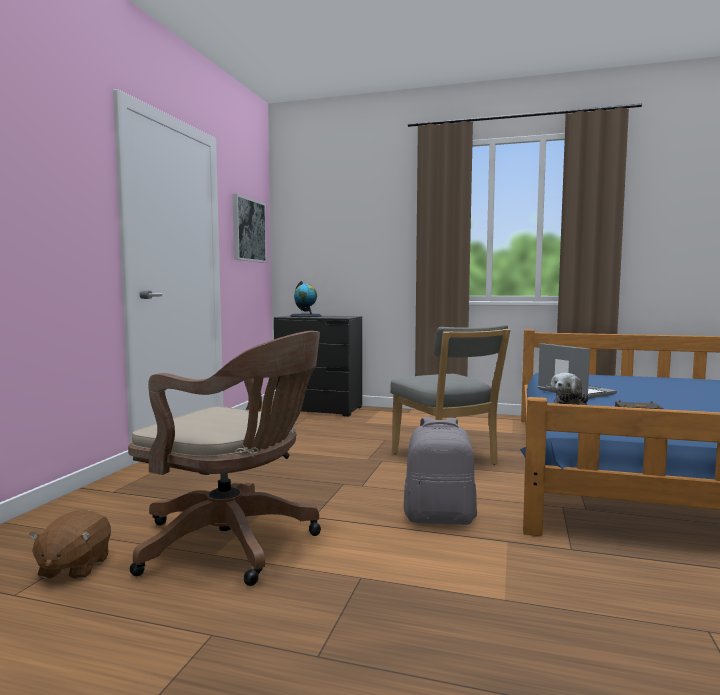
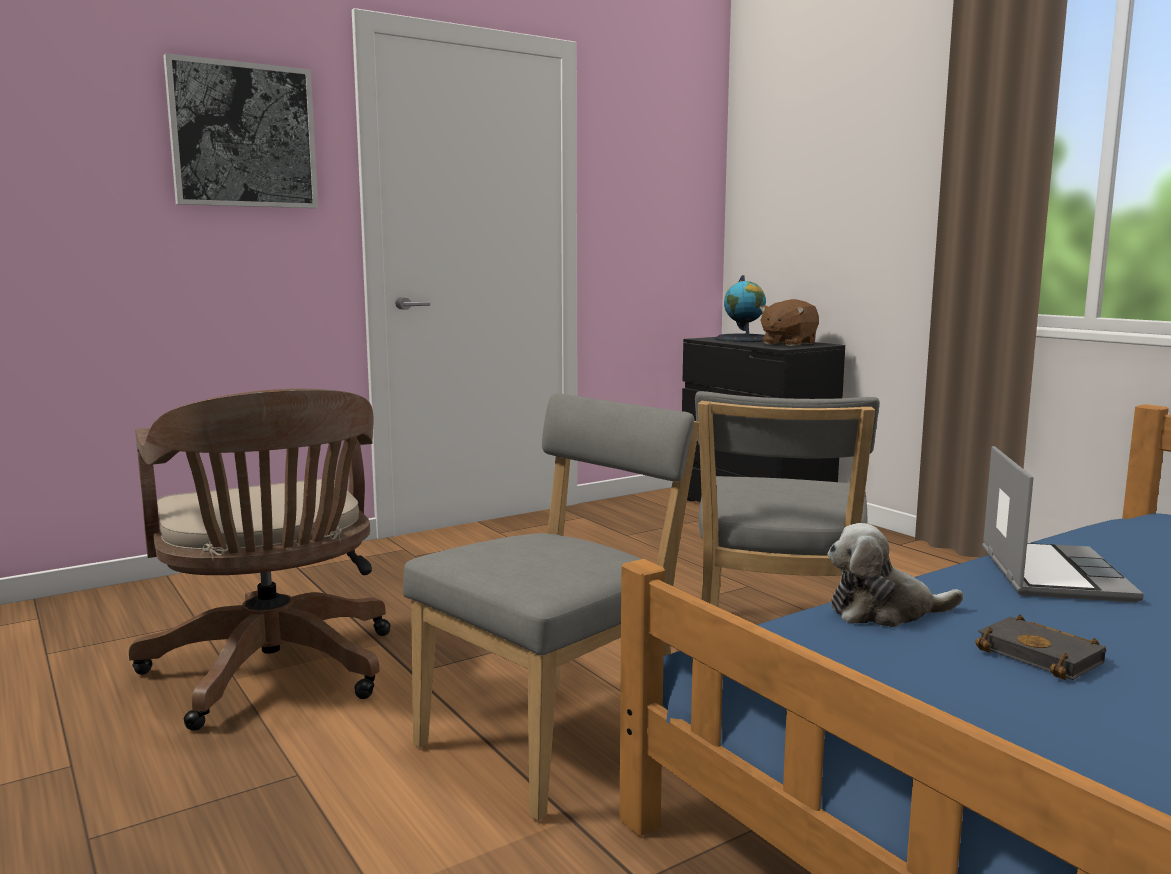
camera: 40 degrees right, 5 degrees up
brown plush toy [29,509,111,580] -> brown plush toy moved to [760,299,819,346]
picture [232,194,267,263] -> picture moved to [163,53,318,208]
grey backpack [404,417,477,525] -> grey chair [403,393,700,821]

